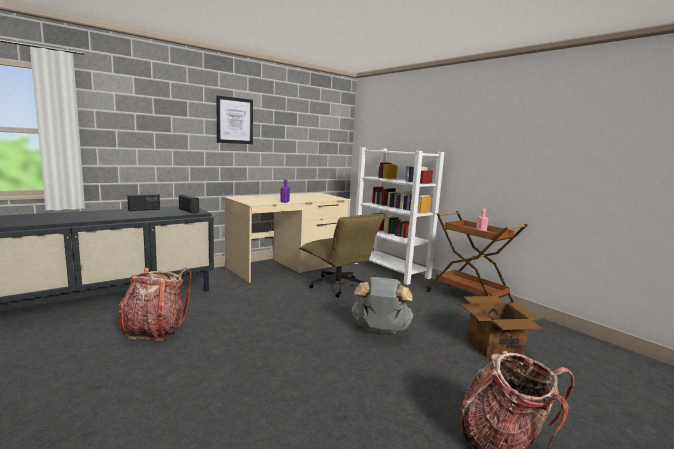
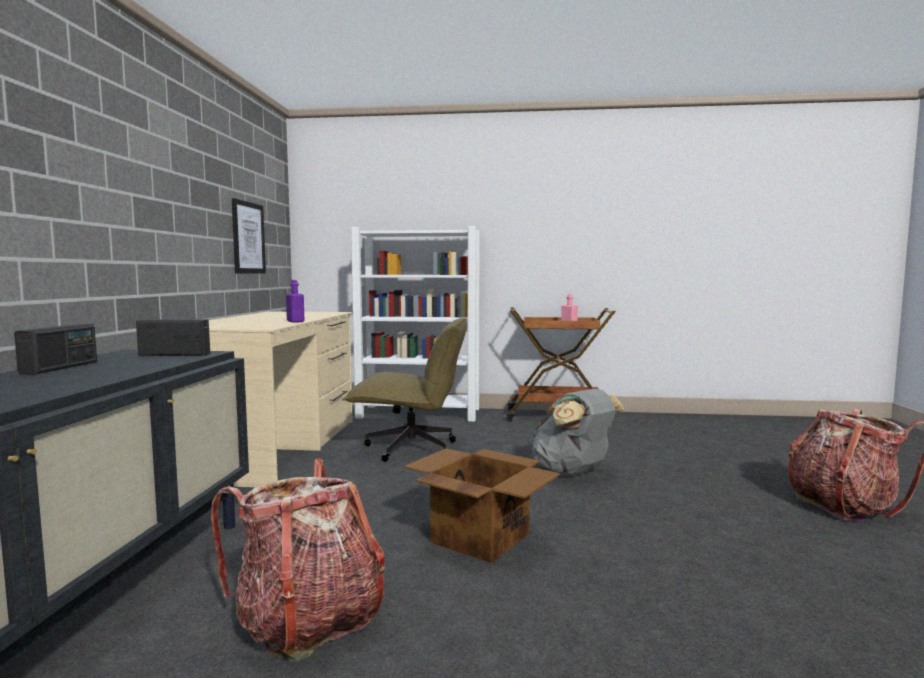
camera: 45 degrees left, 5 degrees down
picture [216,96,253,144] -> picture moved to [232,198,266,274]
cardboard box [460,296,542,358] -> cardboard box moved to [404,449,560,563]

